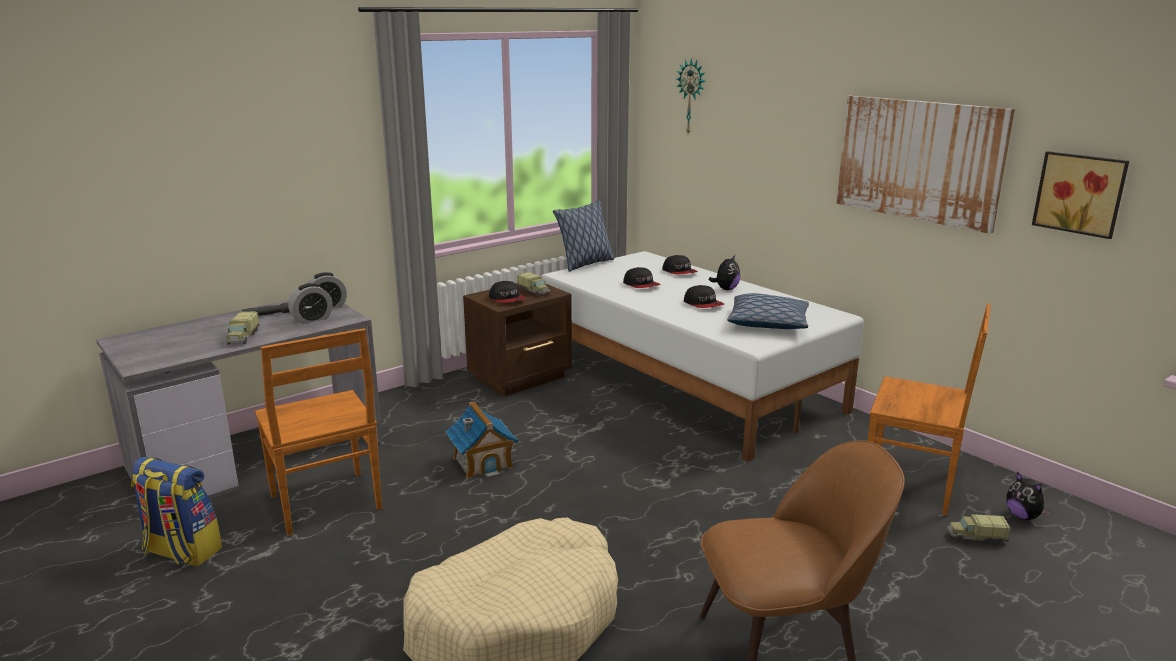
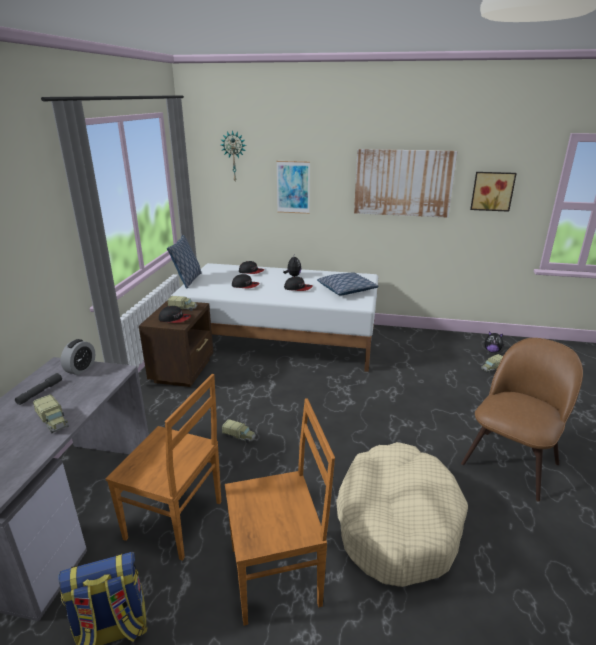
camera: 40 degrees left, 5 degrees up
alarm clock [288,283,333,324] -> none
toy house [445,401,519,479] -> toy truck [222,419,256,443]
brown chair [868,303,991,516] -> brown chair moved to [225,398,335,626]
none -> picture [276,161,310,214]

